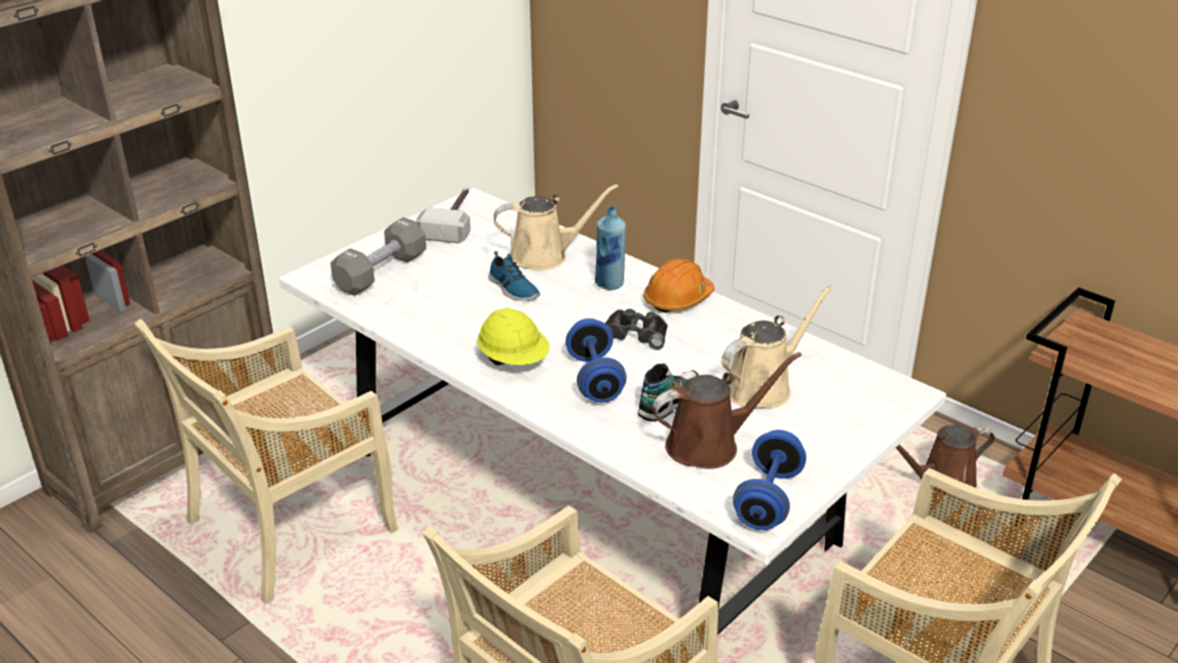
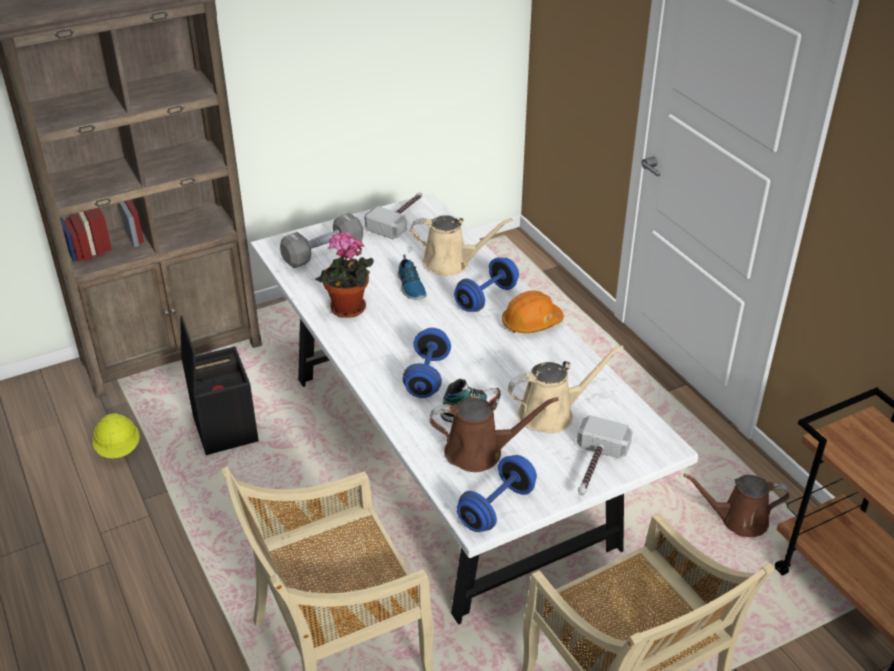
camera: 20 degrees right, 5 degrees up
beige chair [135,319,398,604] -> black storage box [180,315,259,455]
yellow hard hat [477,308,550,365] -> yellow hard hat moved to [93,413,140,458]
blue bottle [595,206,626,290] -> blue dumbbell [454,257,519,312]
black binoculars [605,309,668,350] -> none
none -> potted plant [315,232,374,318]
none -> hammer [576,415,633,496]

